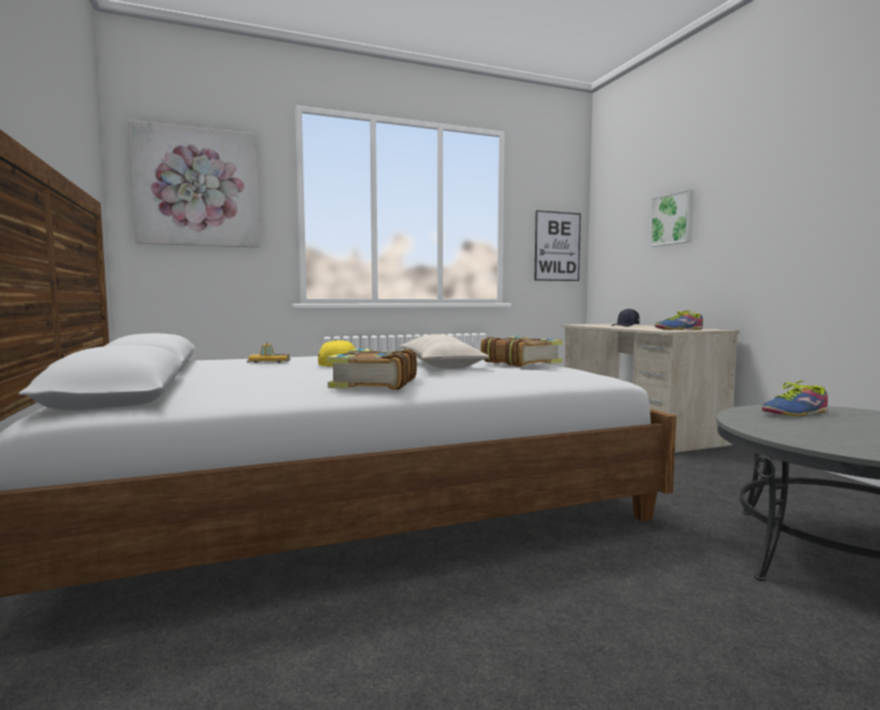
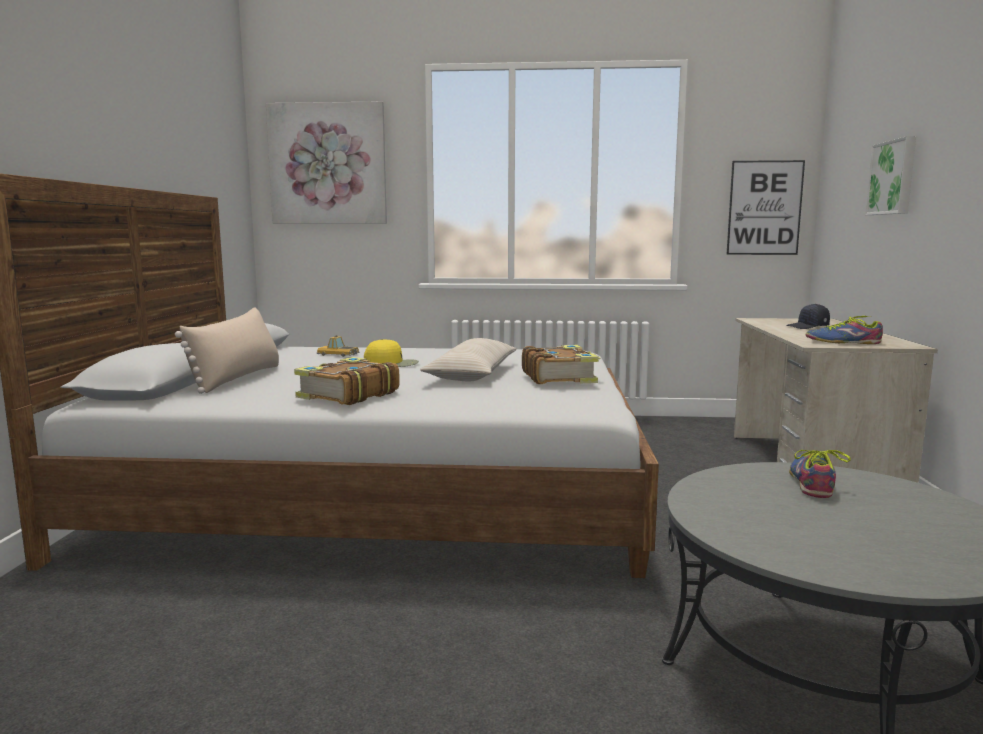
camera: 25 degrees right, 5 degrees up
shoe [762,380,828,416] -> shoe turned 105 degrees clockwise [789,450,851,498]
none -> beige pillow [175,307,279,394]

